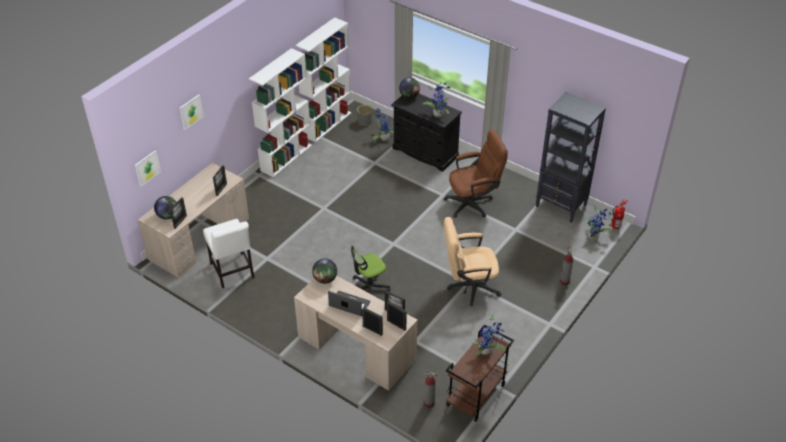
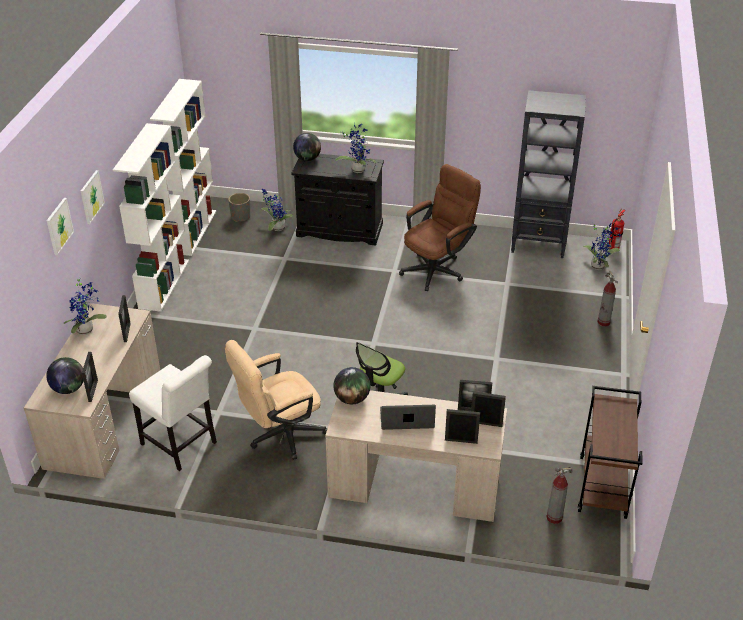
camera: 25 degrees left, 5 degrees down
picture [135,150,161,186] -> picture moved to [81,170,105,224]
beige office chair [444,217,501,306] -> beige office chair moved to [225,340,327,460]
potted plant [472,315,505,355] -> potted plant moved to [64,279,107,335]

